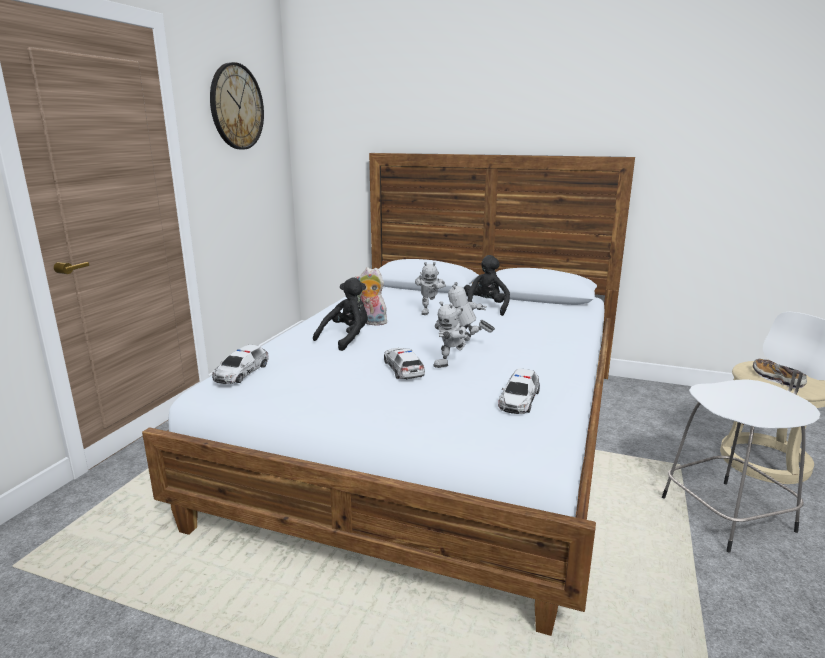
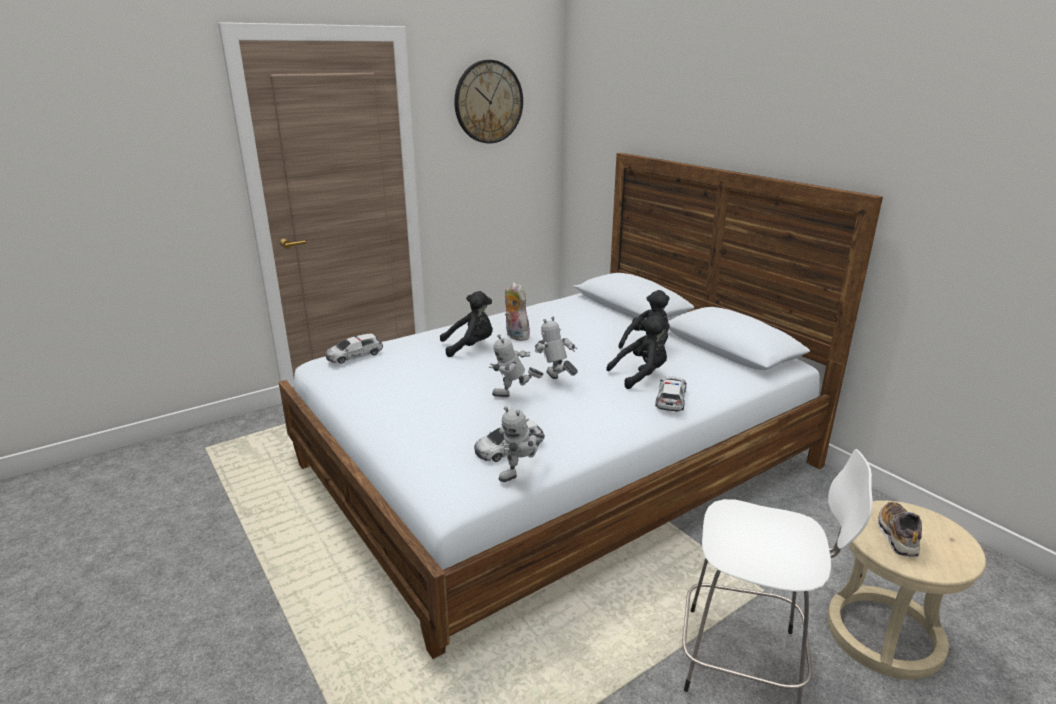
camera: 35 degrees right, 5 degrees up
toy car [384,348,425,380] -> toy car moved to [655,376,687,412]
toy robot [415,262,446,315] -> toy robot moved to [498,406,544,482]
none -> black plush toy [606,315,670,389]

